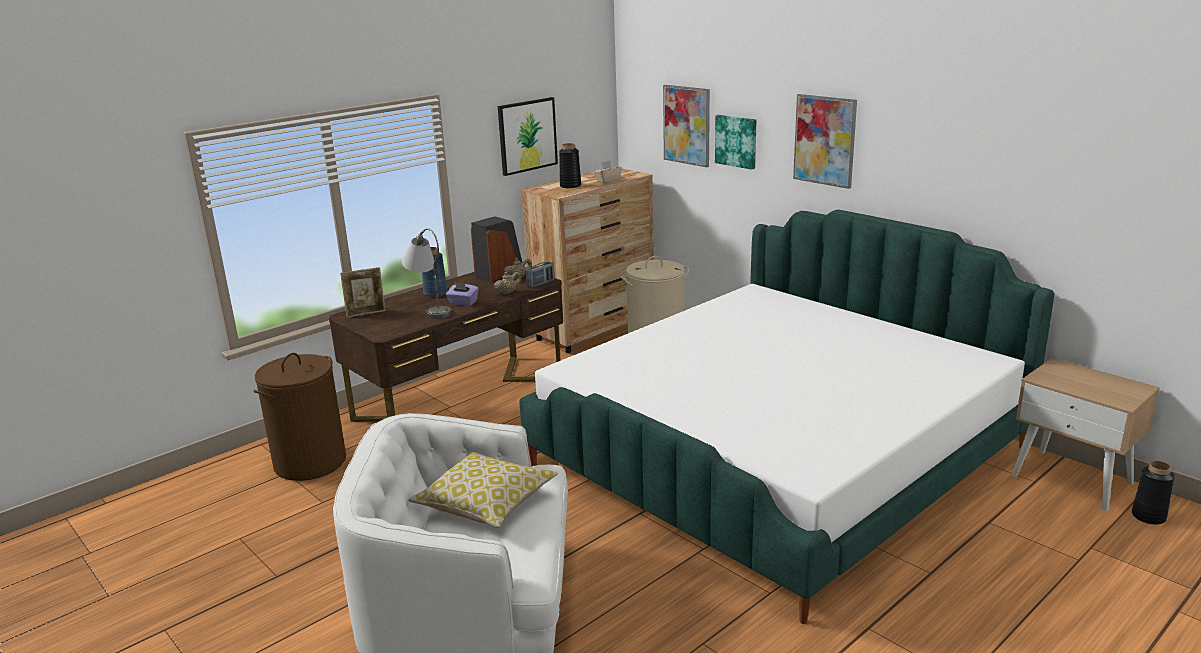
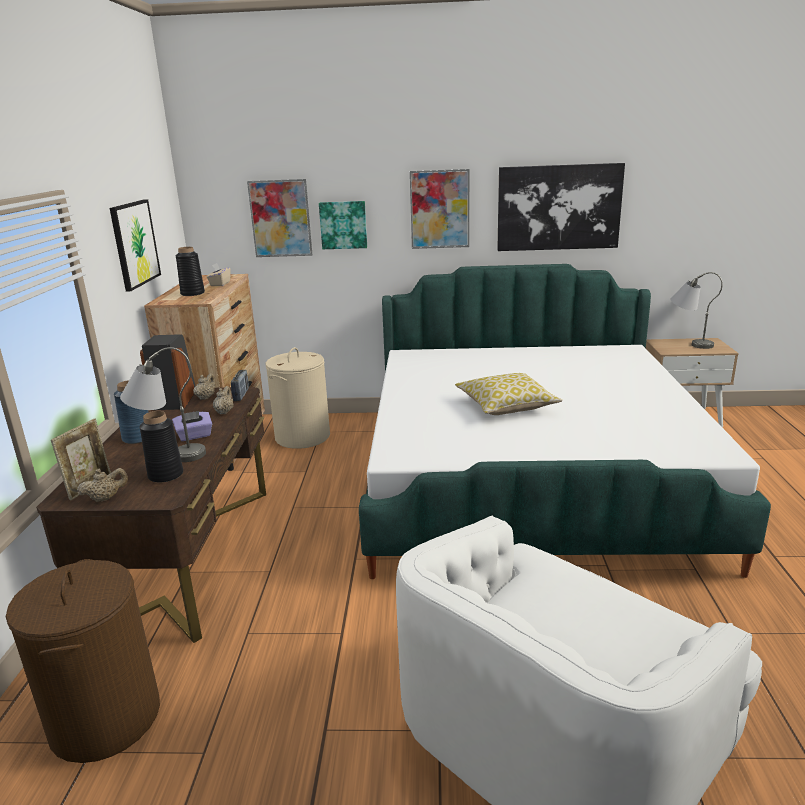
camera: 45 degrees left, 0 degrees up
pillow [409,452,558,528] -> pillow moved to [455,373,563,415]
black vase [1132,461,1175,525] -> black vase moved to [139,411,183,483]
none -> beige teapot [77,468,128,502]
none -> picture [497,163,625,251]
none -> grey table lamp [671,272,723,349]

